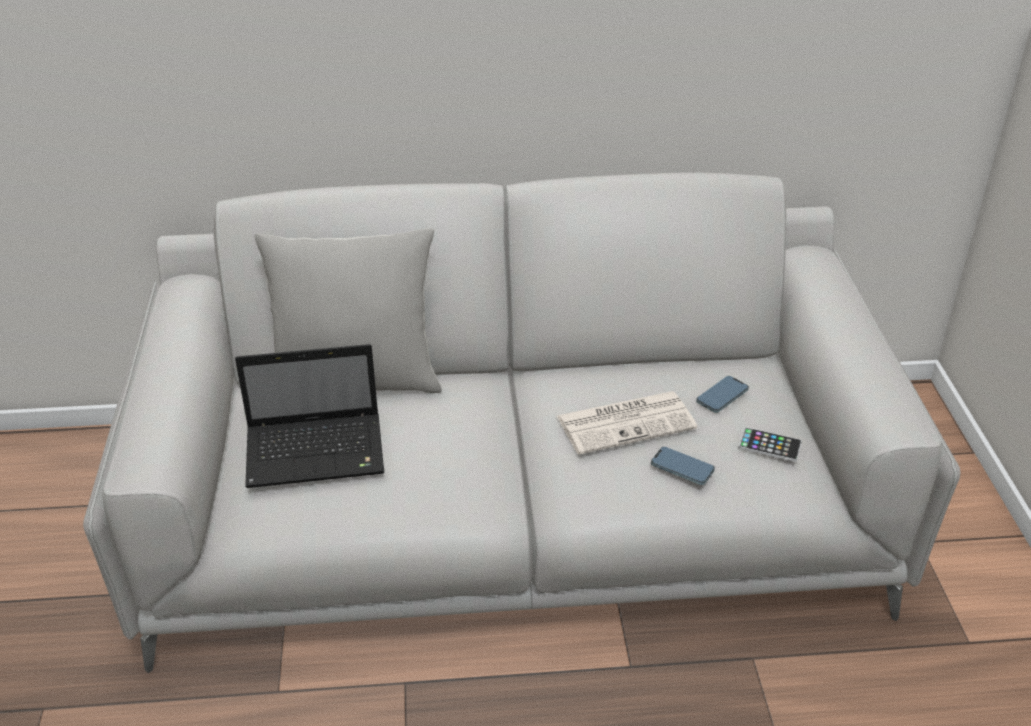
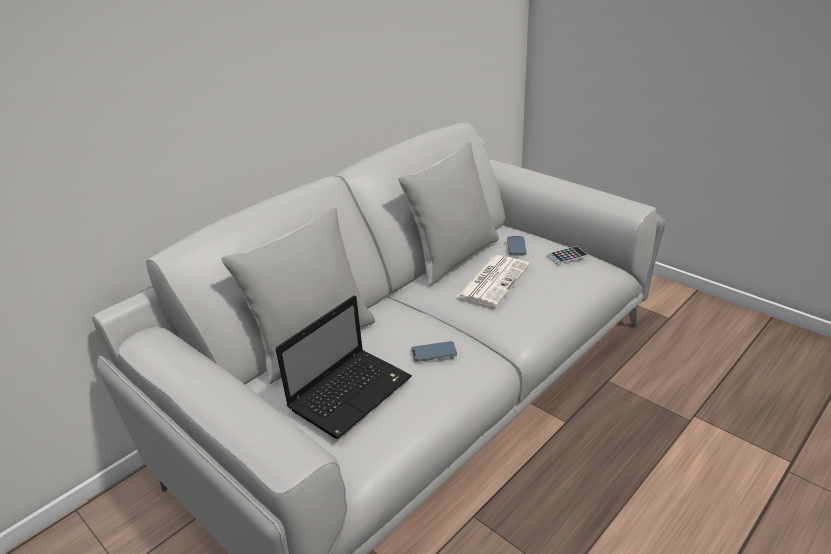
camera: 40 degrees left, 5 degrees down
phone [651,447,715,485] -> phone moved to [411,341,457,362]
none -> grey pillow [398,142,499,286]

